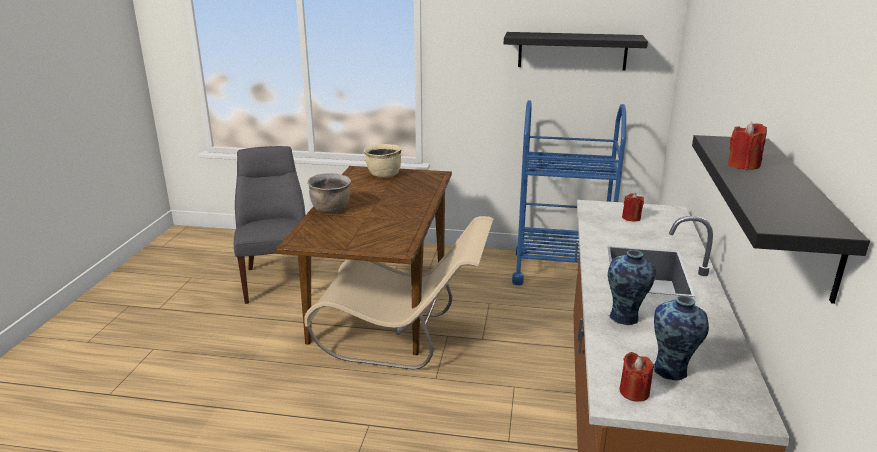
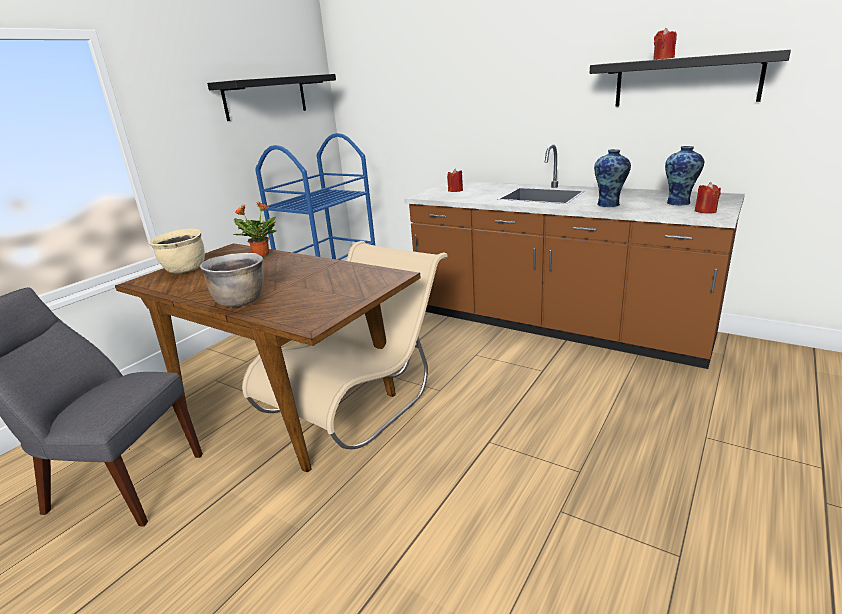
camera: 65 degrees left, 0 degrees up
none -> potted plant [233,202,276,256]

